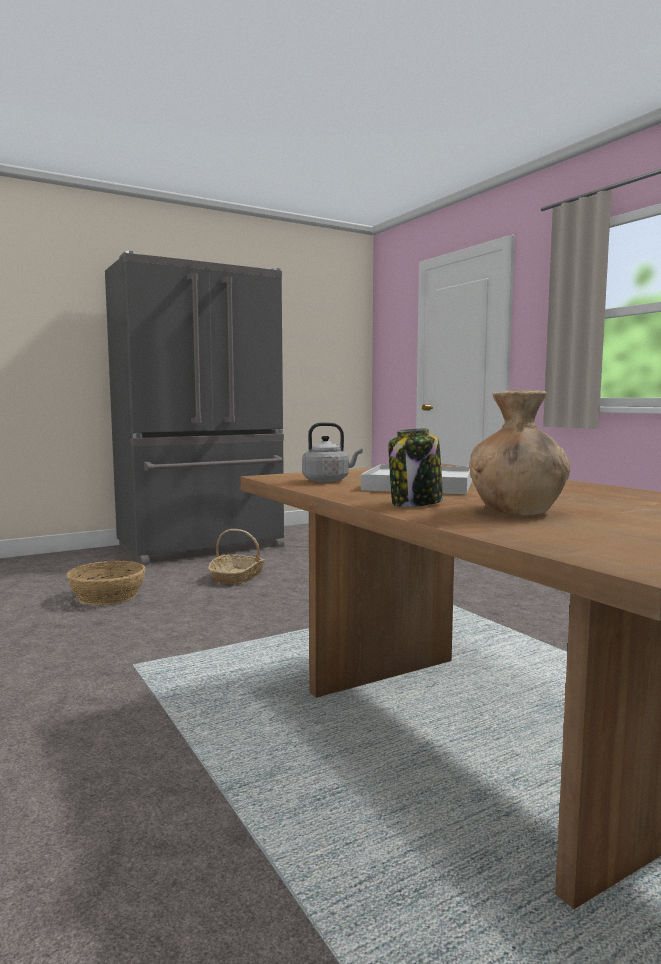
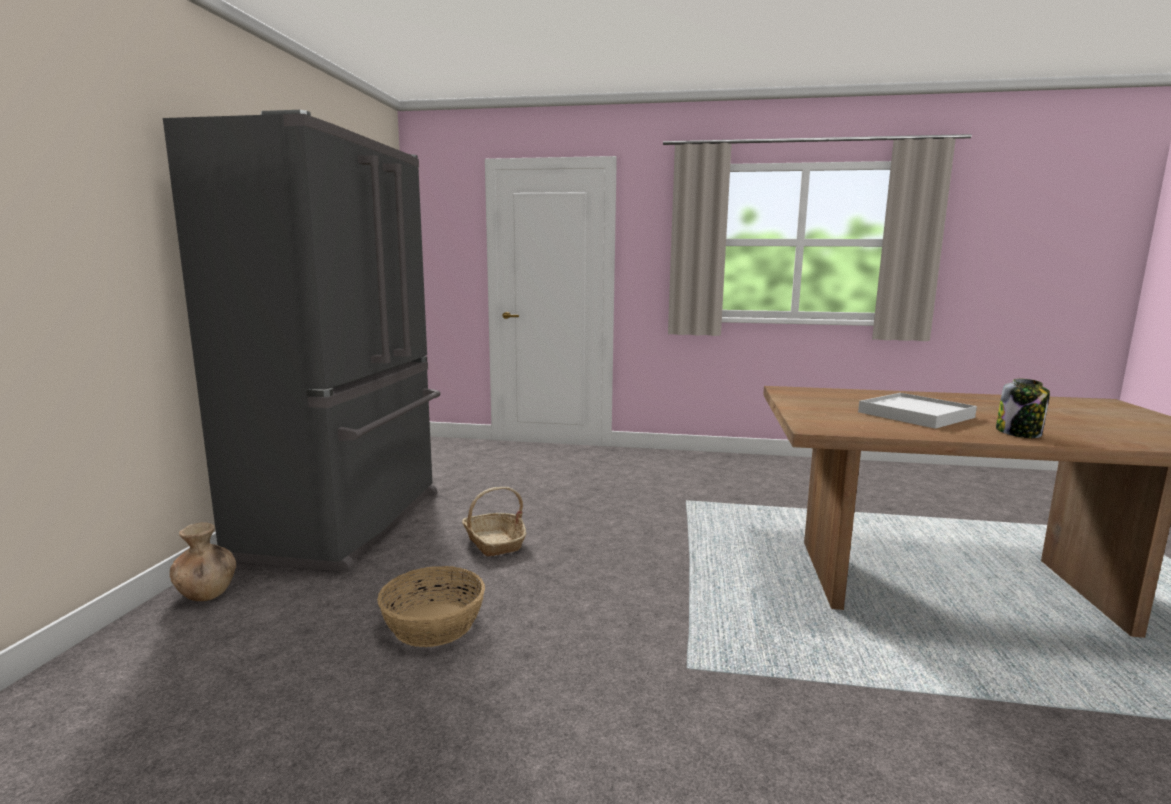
camera: 50 degrees left, 5 degrees up
grey kettle [302,422,363,482] -> none
brown vase [469,390,570,515] -> brown vase moved to [170,522,236,601]

